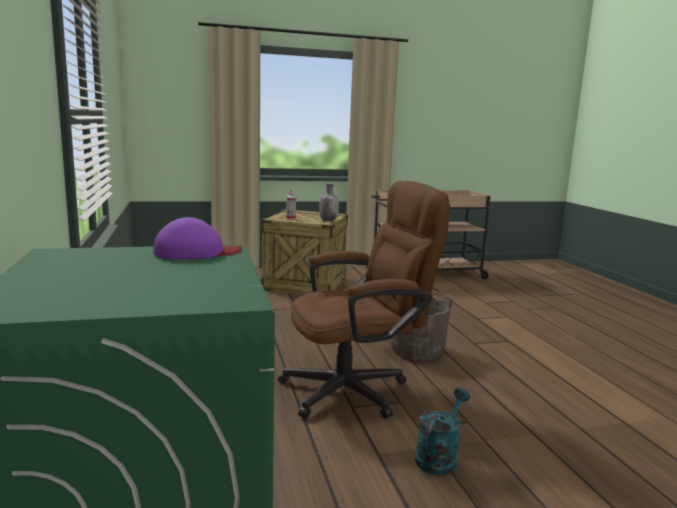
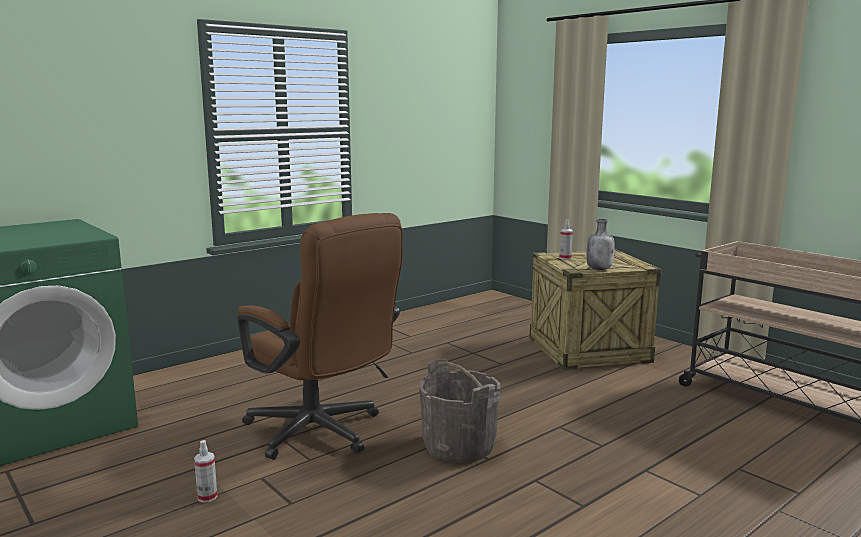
camera: 65 degrees right, 0 degrees up
purple cap [153,217,242,259] -> none
turquoise watering can [415,388,471,475] -> spray bottle [194,440,218,503]

